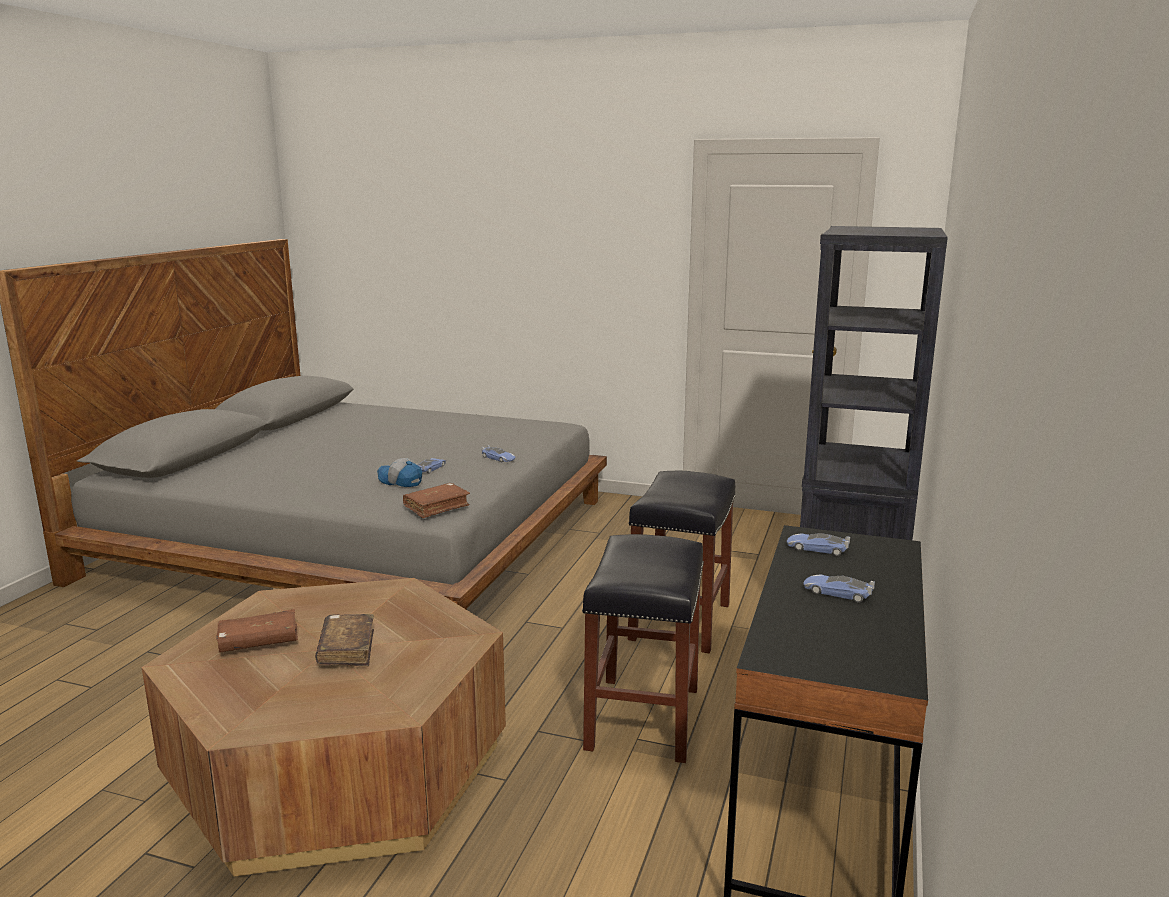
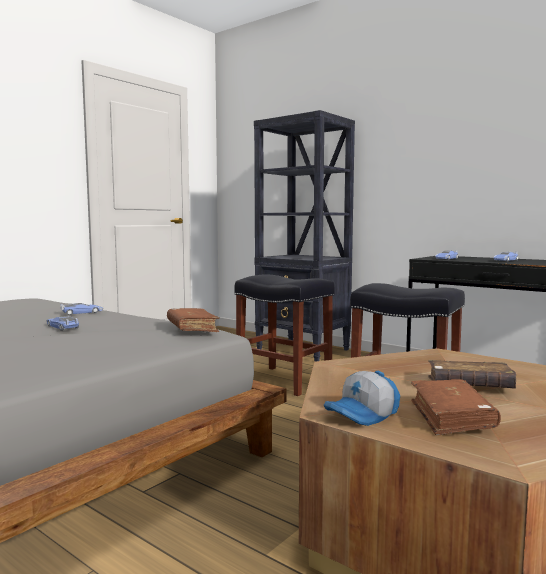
camera: 70 degrees left, 10 degrees down
cap [377,458,422,487] -> cap moved to [324,371,400,426]

